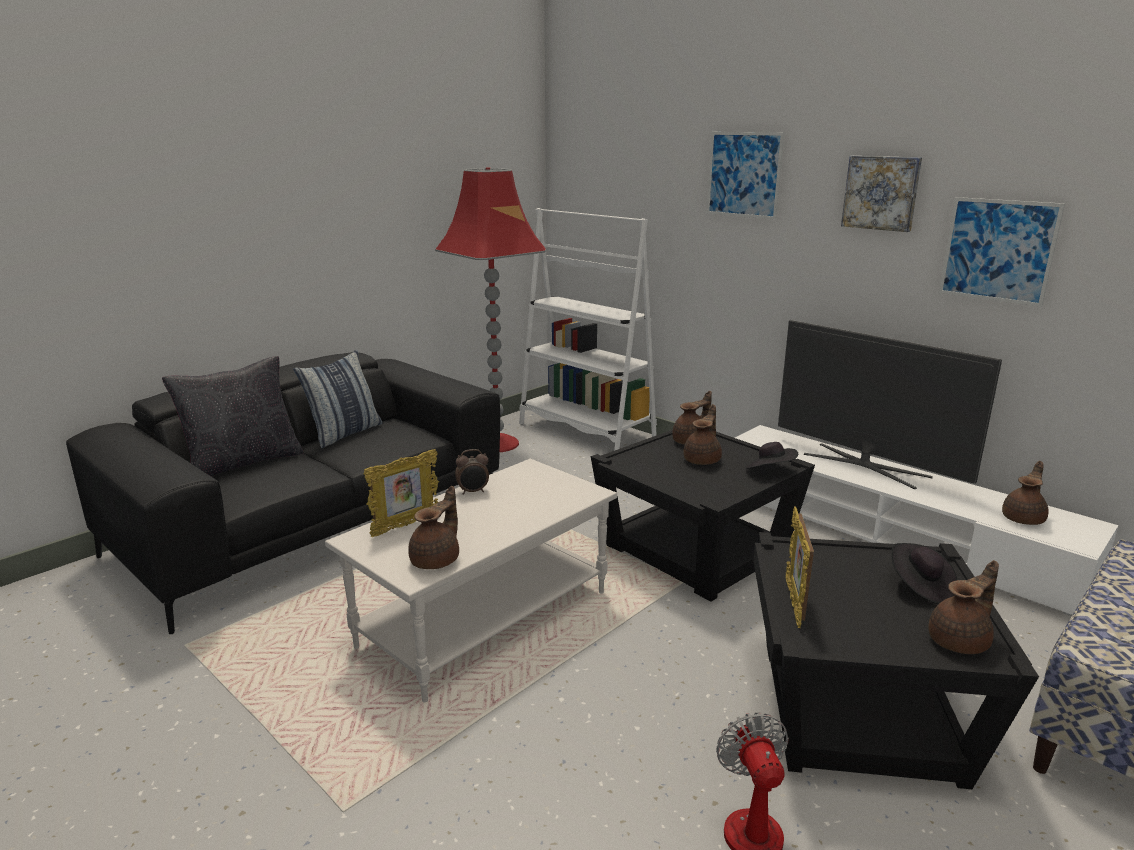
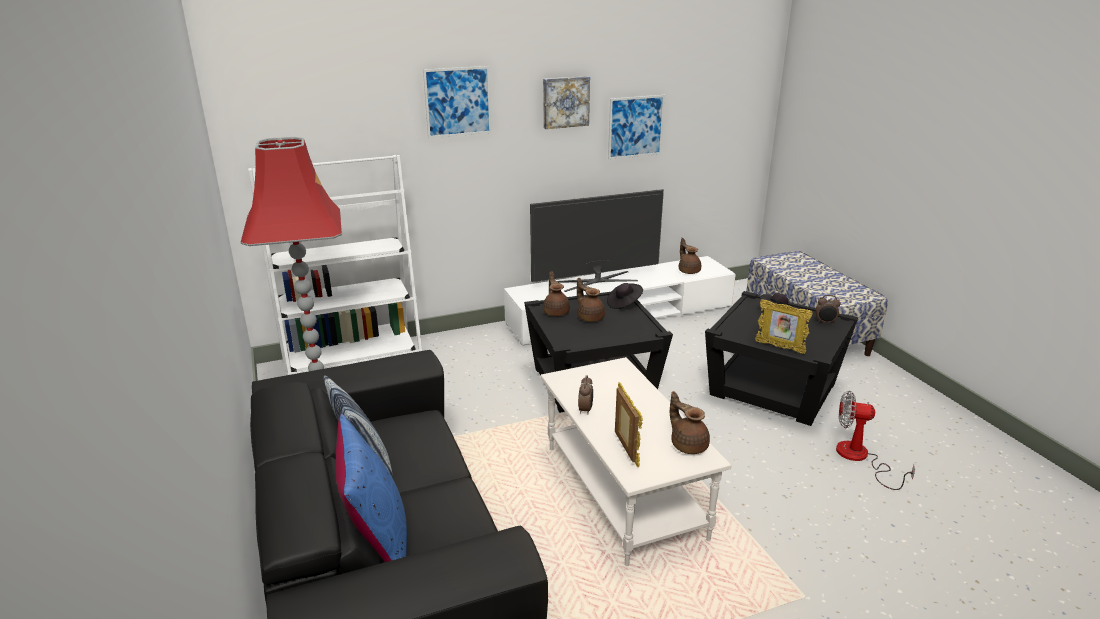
camera: 65 degrees left, 5 degrees up
black pillow [162,356,304,476] -> blue pillow [335,414,407,562]
brown teapot [928,560,999,654] -> alarm clock [815,295,841,324]

